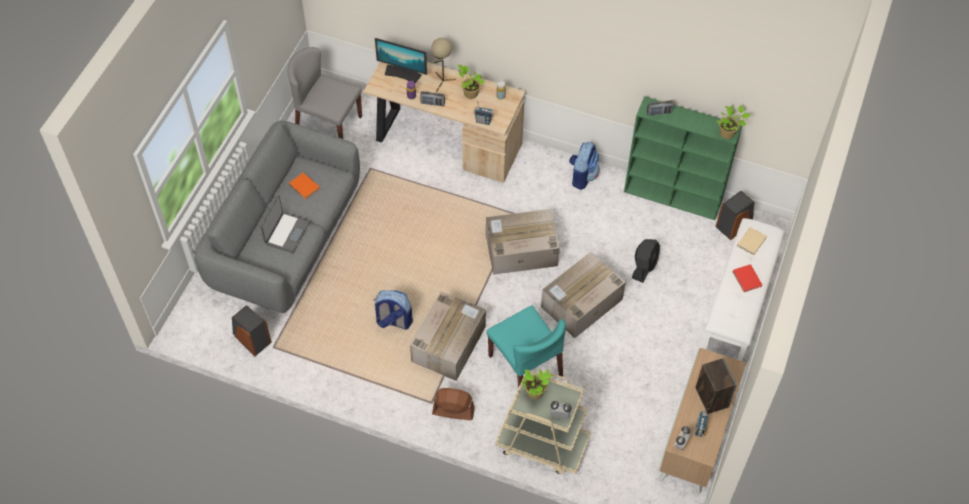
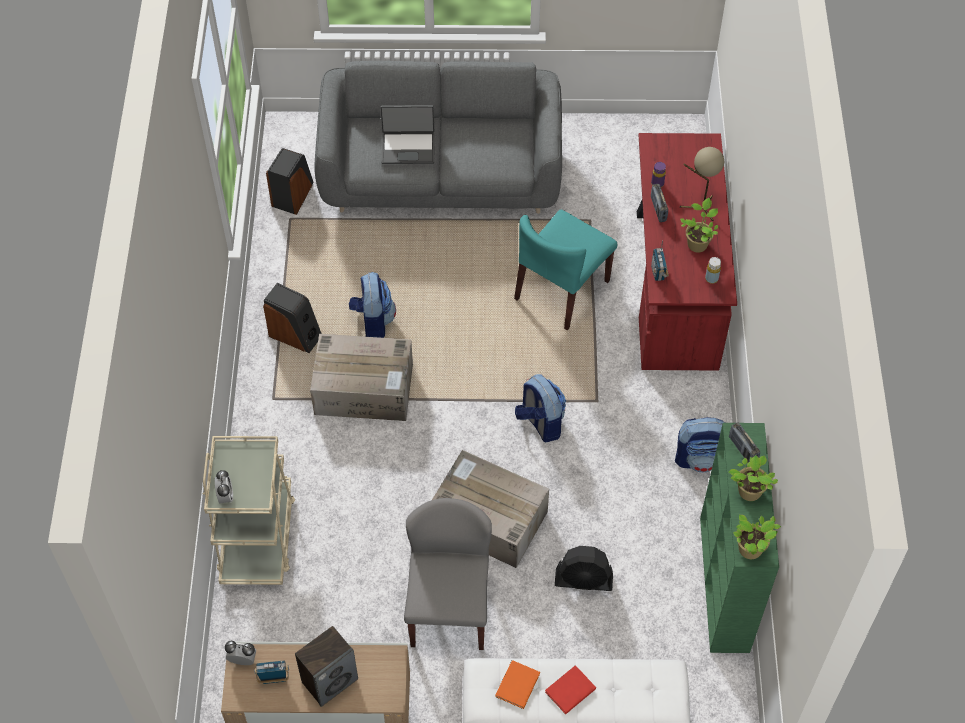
camera: 70 degrees right, 0 degrees up
grey chair [288,47,362,139] -> grey chair moved to [404,498,492,650]
orange book [289,173,320,199] -> orange book moved to [495,660,540,709]
beige desk [363,62,526,183] -> red desk [637,133,737,371]
monitor [375,38,427,83] -> none
brown fan [432,388,475,420] -> none
cardboard box [486,209,560,275] -> backpack [515,374,566,442]
turquoise chair [487,306,566,388] -> turquoise chair moved to [514,210,617,330]
potted plant [521,369,552,399] -> potted plant moved to [729,455,778,501]
speaker [716,191,755,240] -> speaker moved to [263,283,322,353]
beige book [737,227,767,255] -> none

